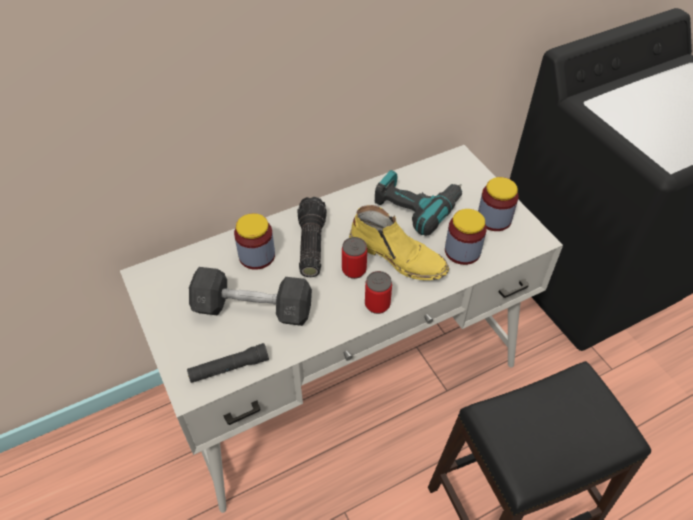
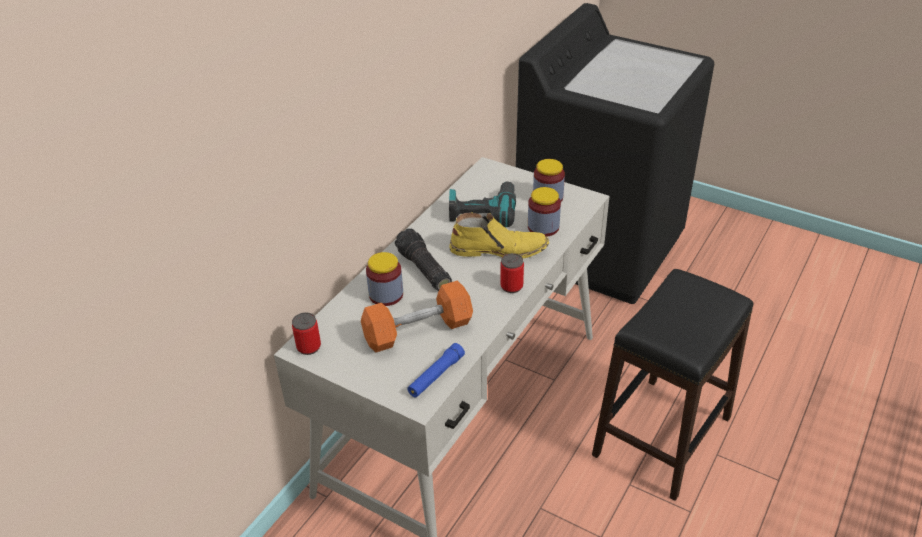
camera: 30 degrees left, 10 degrees down
black flashlight [187,343,269,383] -> blue flashlight [407,343,465,398]
grey dumbbell [189,267,312,326] -> orange dumbbell [361,280,473,352]
can [342,237,367,279] -> can moved to [292,313,321,355]

